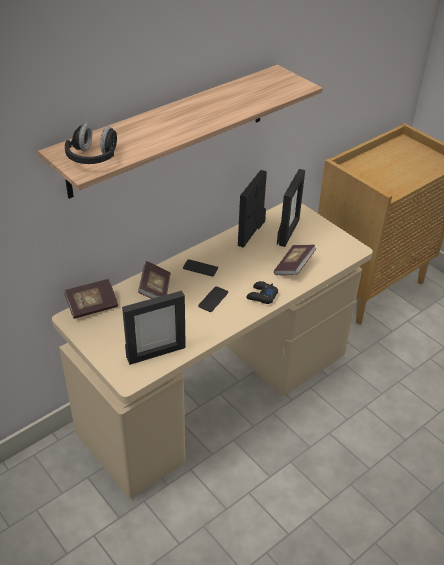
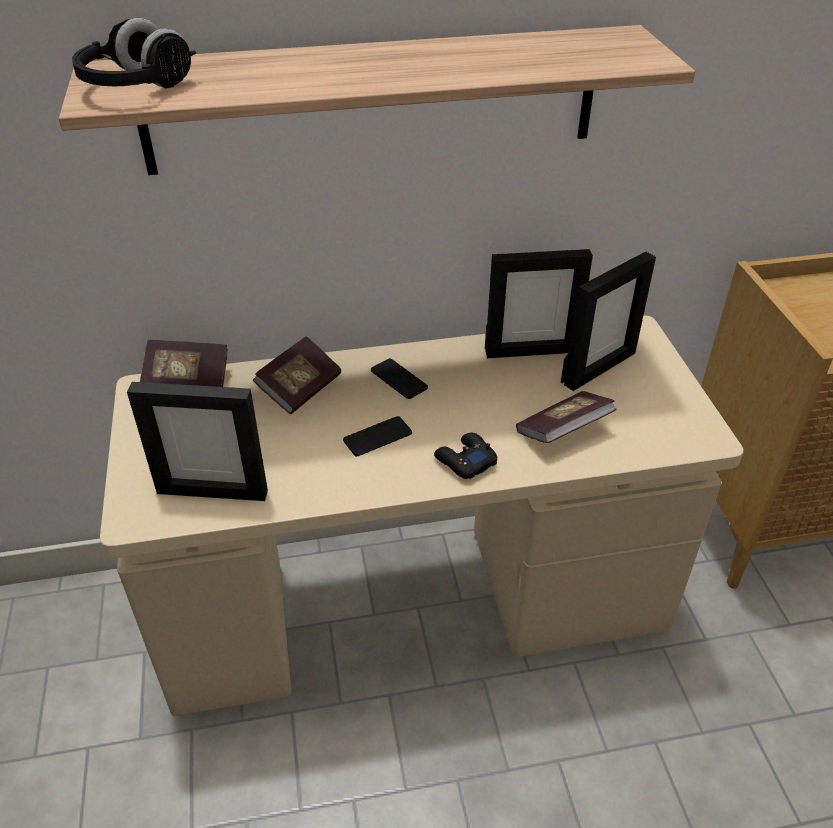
camera: 30 degrees right, 0 degrees up
picture frame [238,170,267,248] -> picture frame turned 150 degrees counterclockwise [485,249,593,358]

